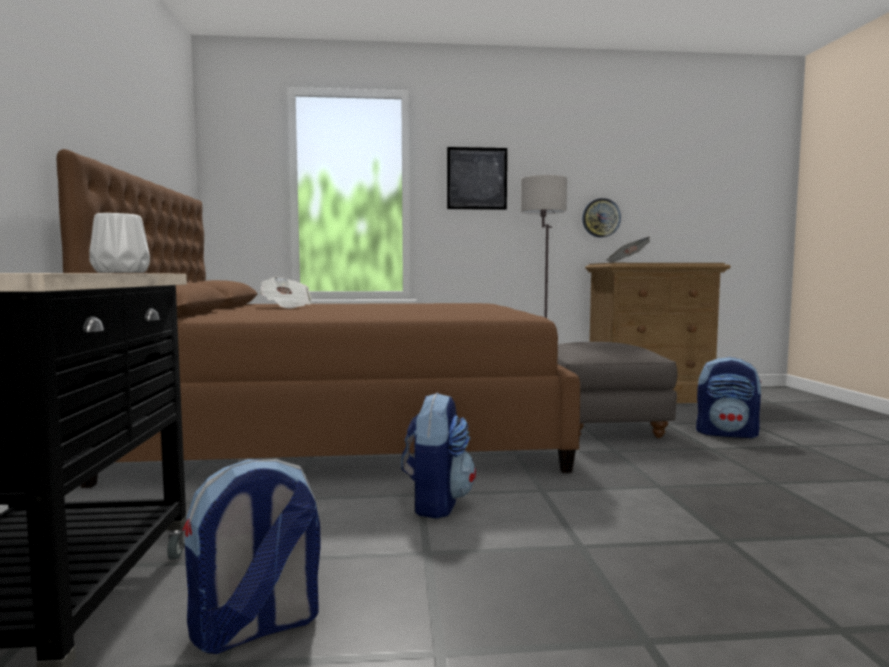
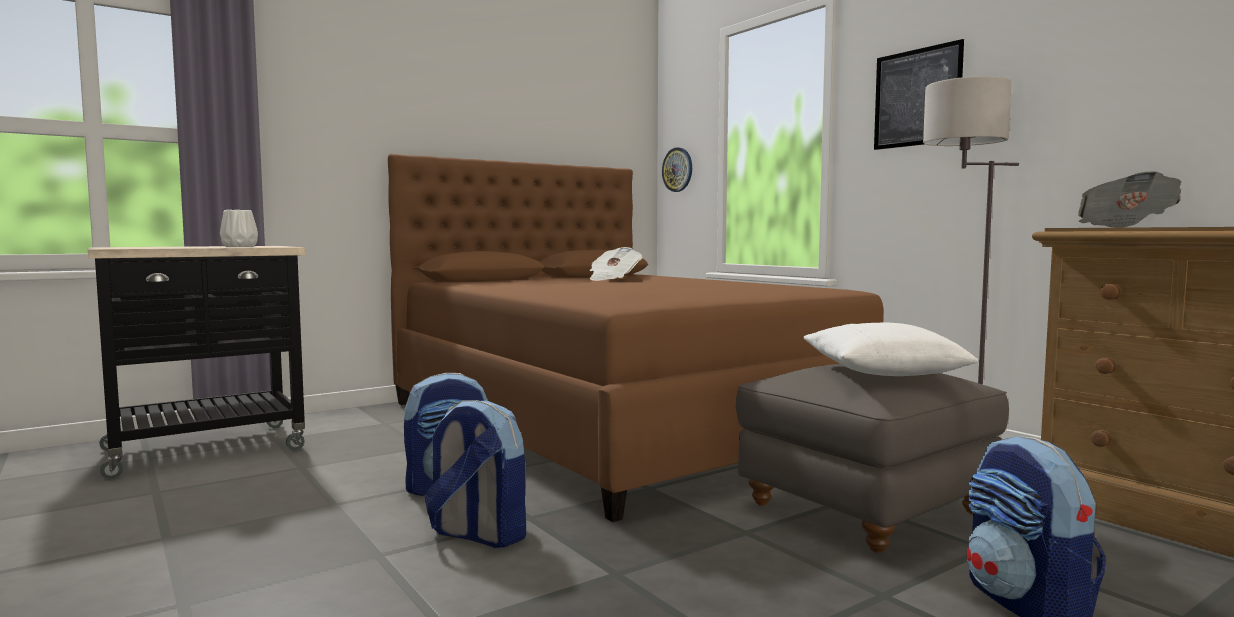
camera: 60 degrees right, 0 degrees up
backpack [182,459,321,654] -> backpack moved to [425,400,526,548]
wall clock [582,198,621,238] -> wall clock moved to [662,147,692,192]
none -> white pillow [804,323,978,376]

